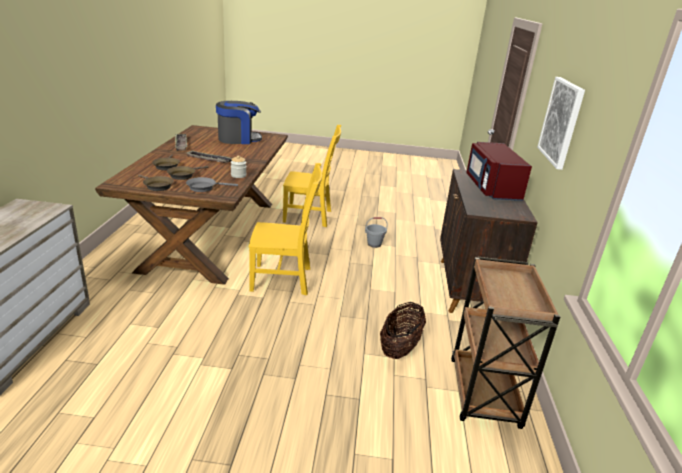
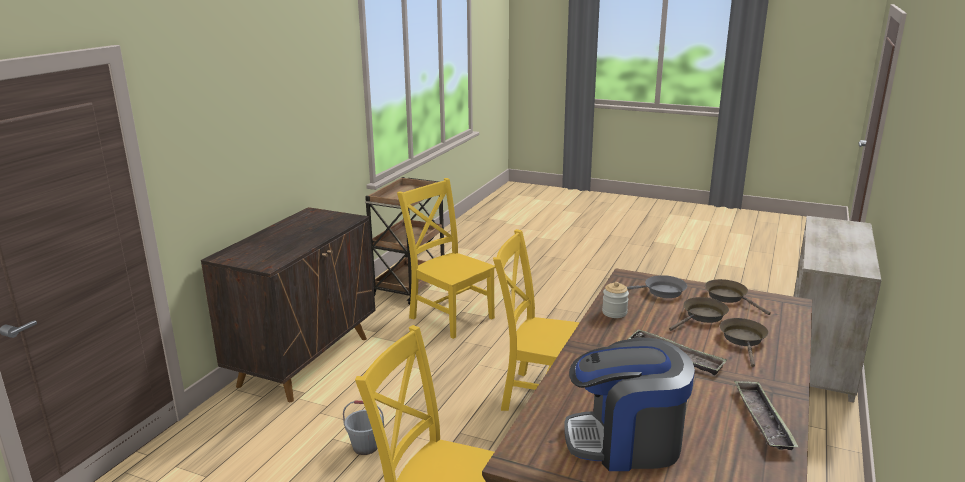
camera: 160 degrees left, 5 degrees down
basket [380,302,426,359] -> yellow chair [397,178,496,339]
red microwave [467,142,532,201] -> none
picture [537,77,585,170] -> none

